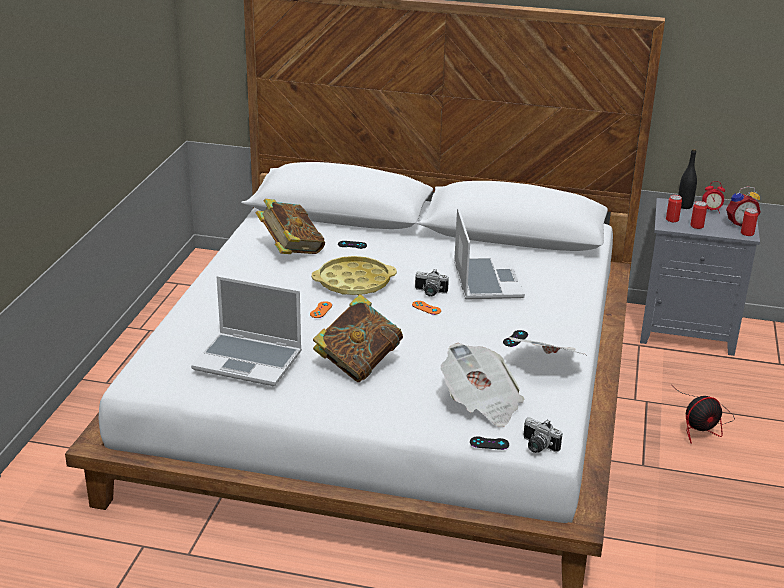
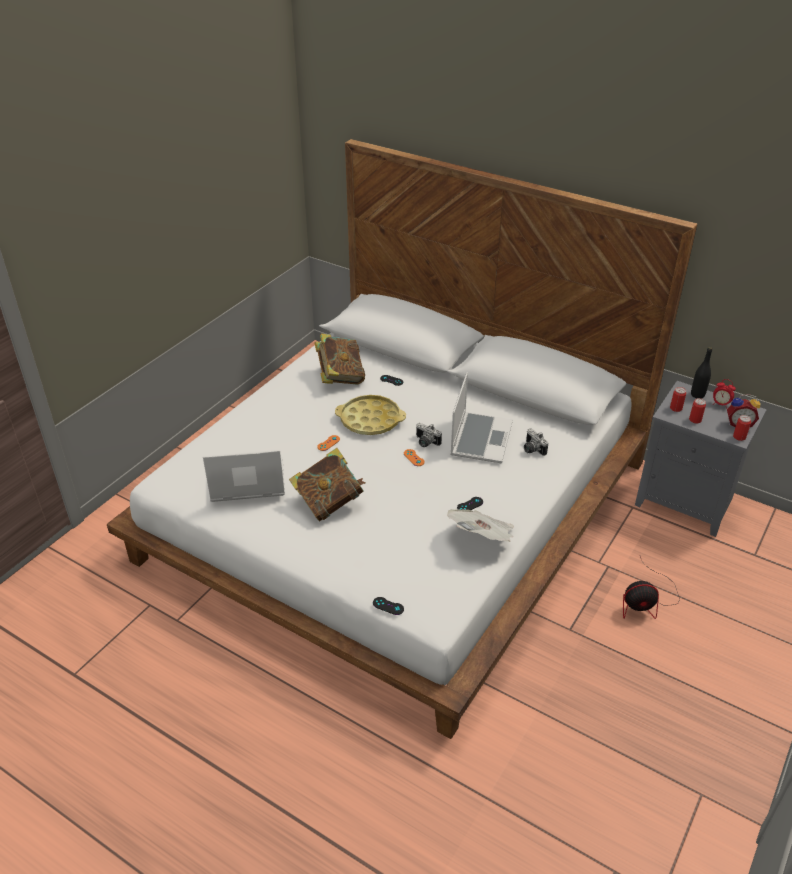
camera: 20 degrees right, 10 degrees up
laptop [191,276,302,386] -> laptop turned 135 degrees clockwise [203,450,285,502]
newspaper [441,343,524,427] -> none
camera [524,418,562,453] -> camera moved to [524,429,549,456]

